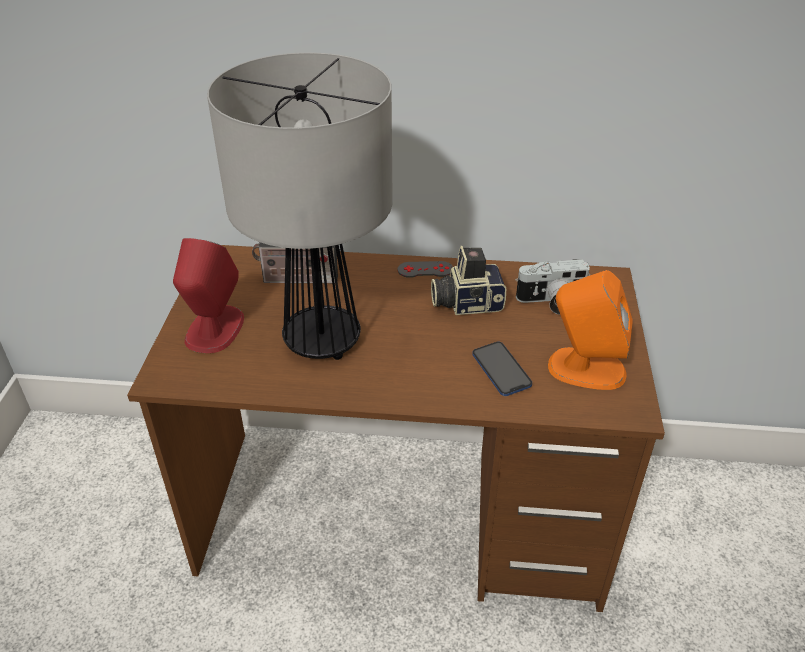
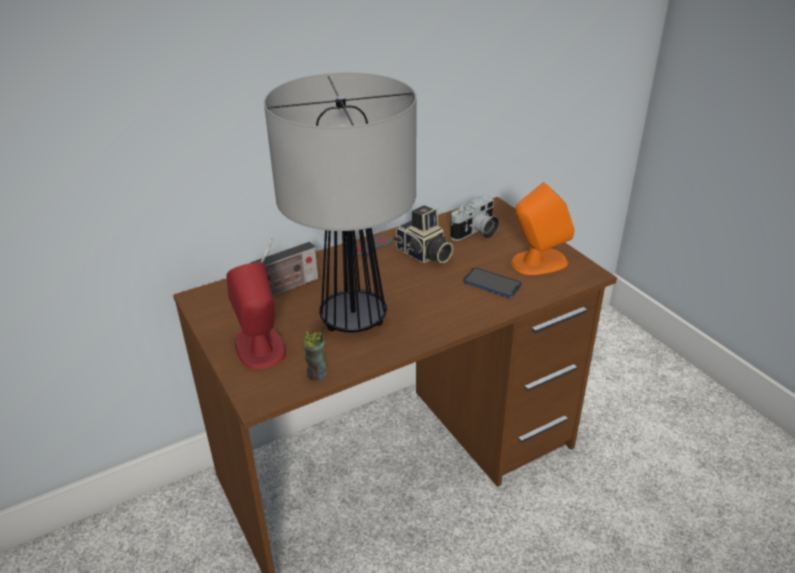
camera: 35 degrees left, 5 degrees down
camera [431,246,506,315] -> camera turned 90 degrees counterclockwise [394,205,454,263]
none -> cup [303,325,327,381]

